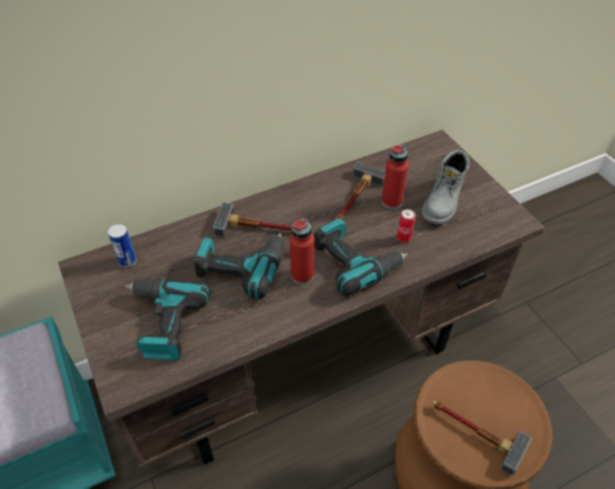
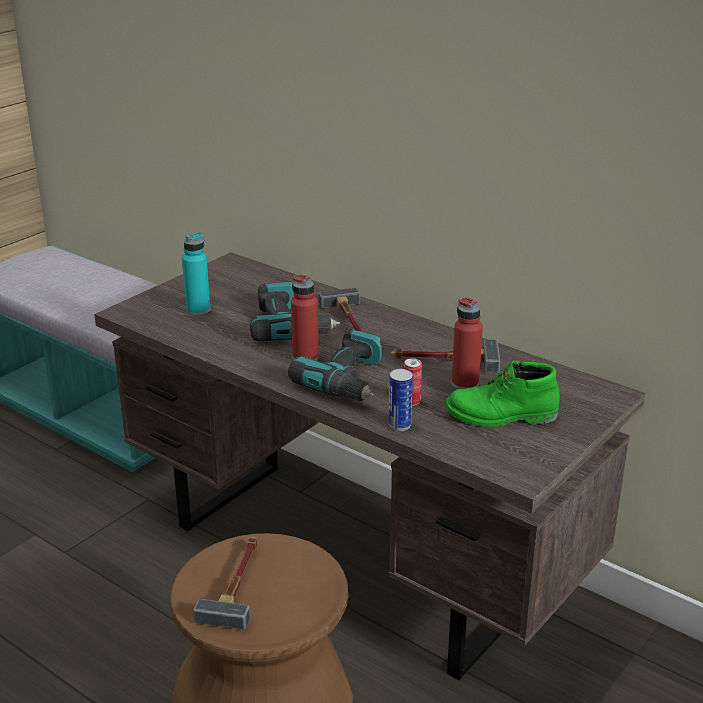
camera: 65 degrees right, 20 degrees down
can [108,224,137,268] -> can moved to [389,369,413,431]
power drill [125,278,211,361] -> turquoise bottle [182,232,210,315]
grey boot [422,150,470,224] -> green boot [445,361,560,427]

